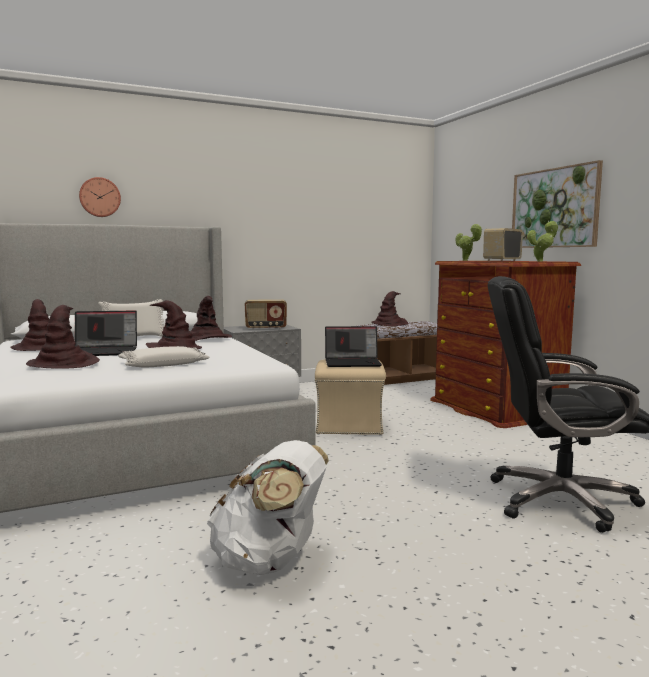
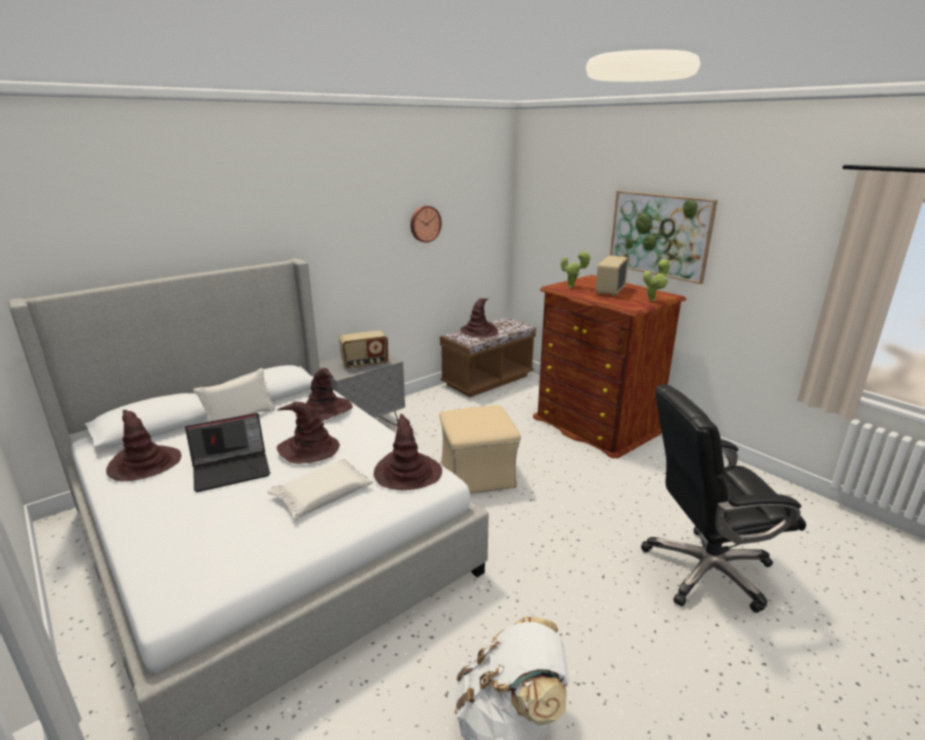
camera: 15 degrees left, 15 degrees up
brown hat [26,305,100,369] -> brown hat moved to [373,414,442,490]
wall clock [79,177,121,217] -> wall clock moved to [410,206,442,243]
laptop [325,326,382,367] -> none

